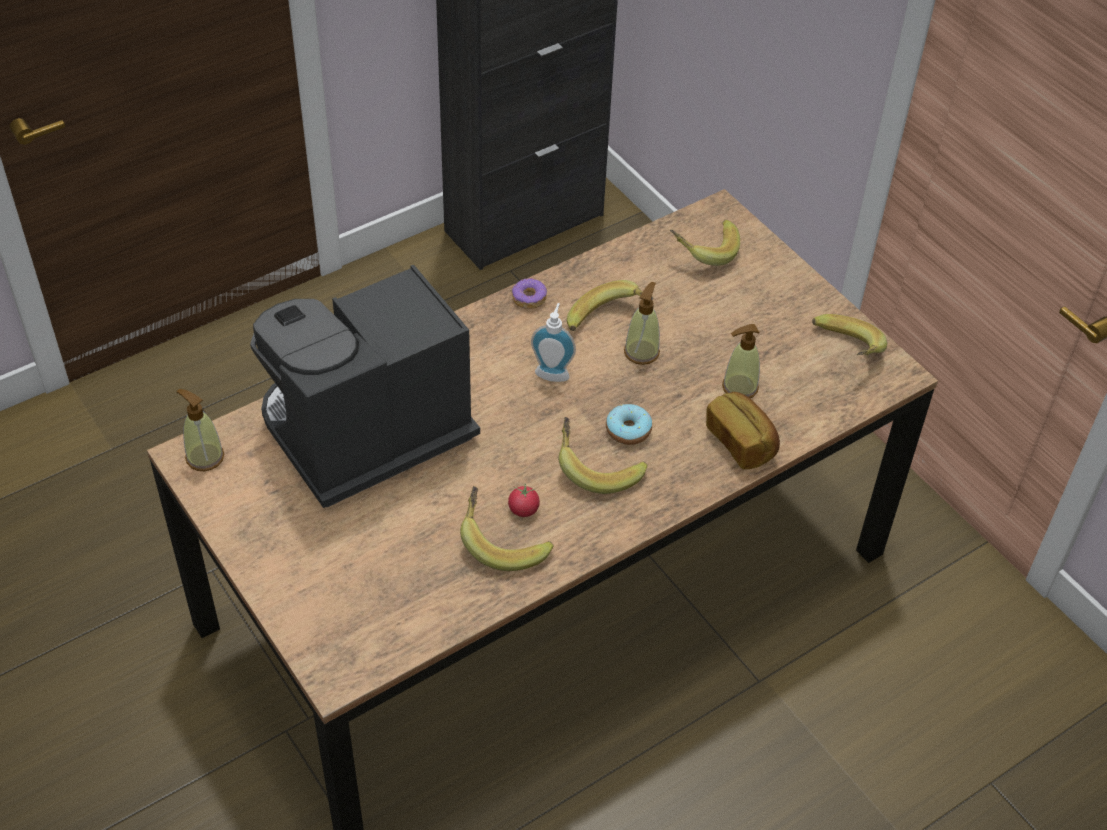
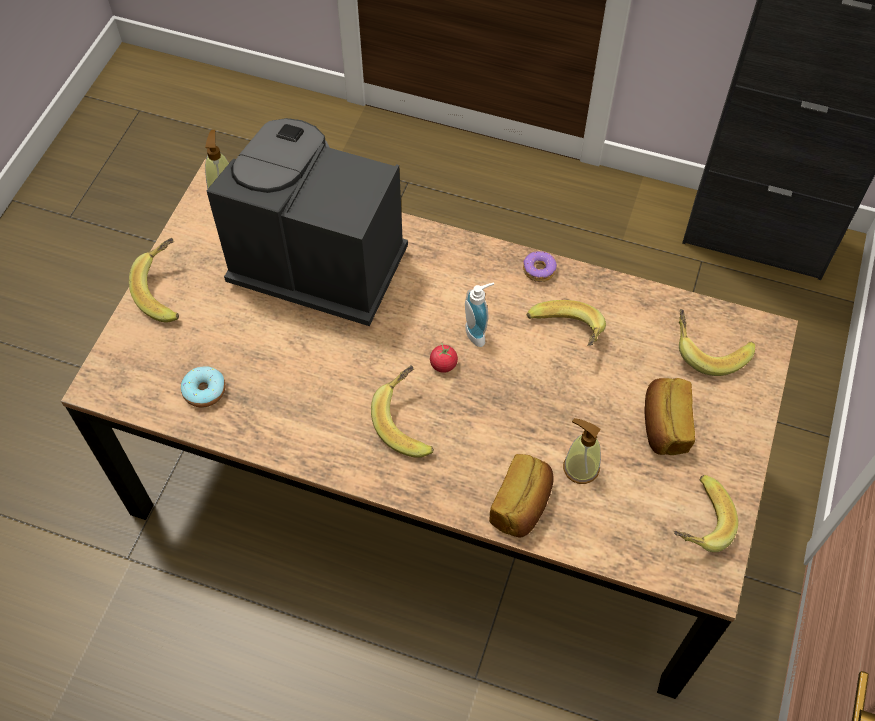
camera: 55 degrees right, 10 degrees up
banana [460,486,554,571] -> banana moved to [129,238,179,322]
tomato [508,483,540,517] -> tomato moved to [430,342,458,373]
donut [606,404,652,445] -> donut moved to [181,366,225,408]
soap dispenser [624,282,660,365] -> none
none -> bread [645,378,695,455]

